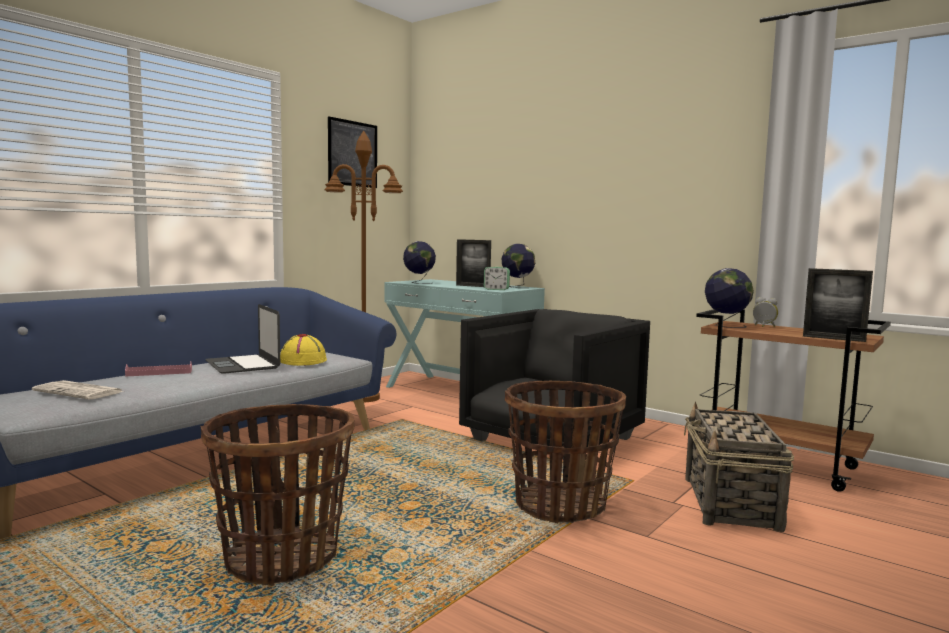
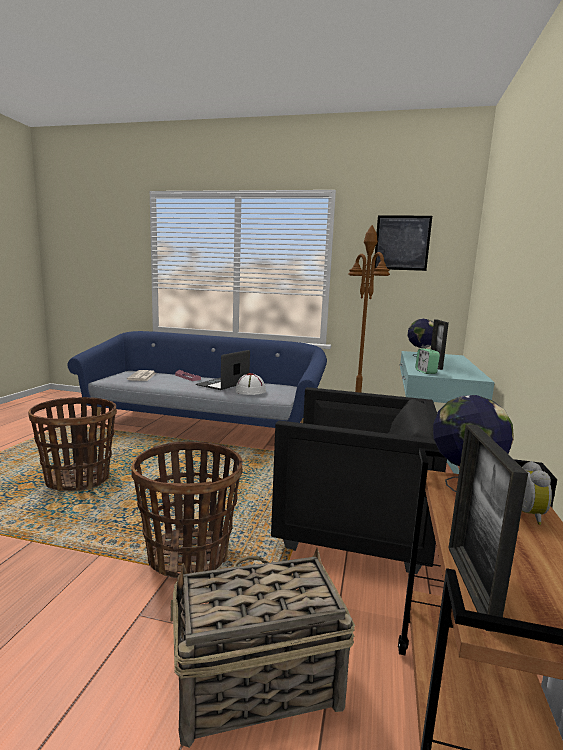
camera: 65 degrees right, 5 degrees up
yellow hat [280,334,327,366] -> white hat [235,373,266,395]
globe [501,244,535,288] -> none

